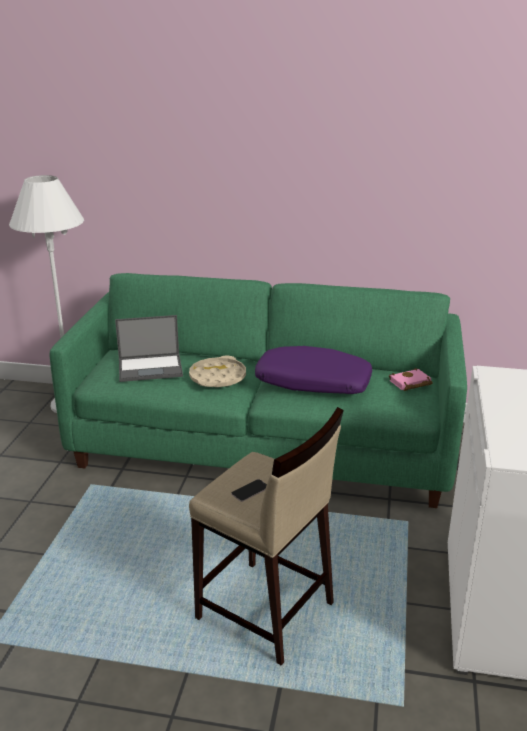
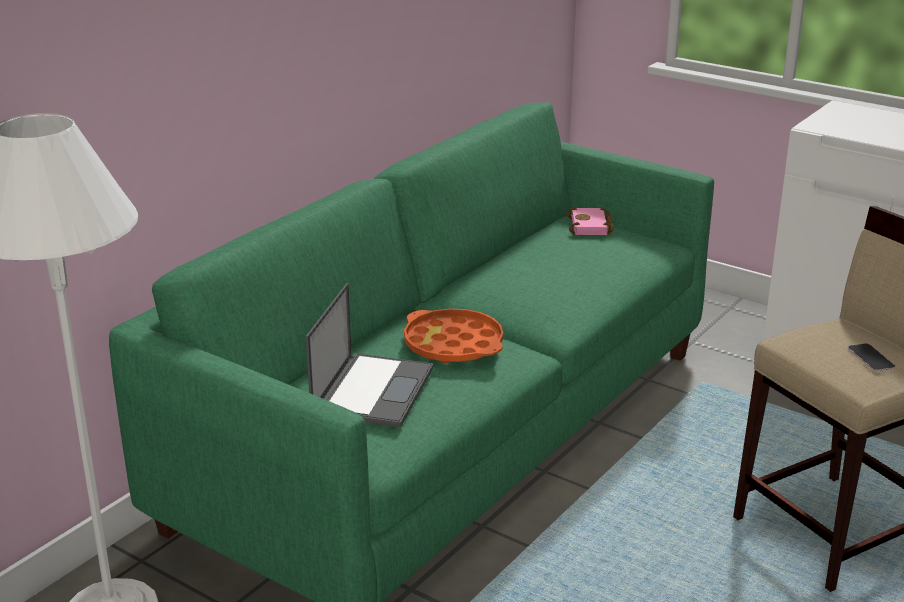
camera: 65 degrees left, 0 degrees up
beige tray [189,355,246,387] -> orange tray [404,309,504,363]
purple pillow [255,346,372,394] -> none

